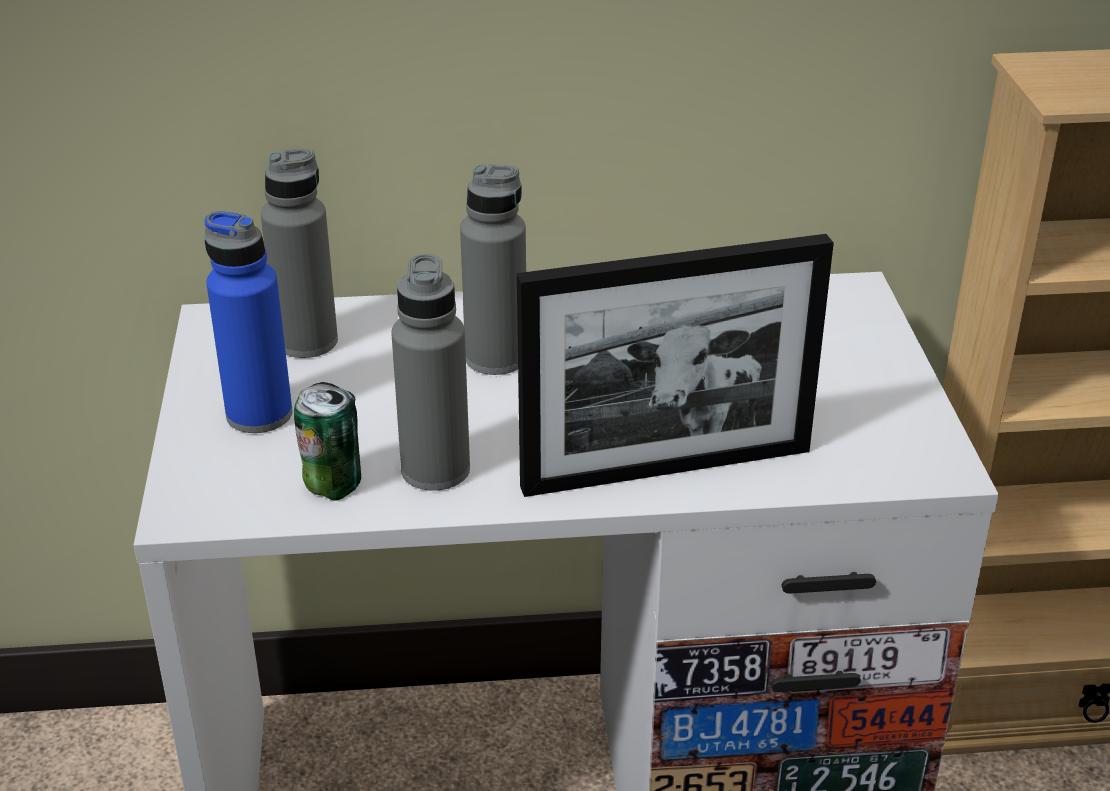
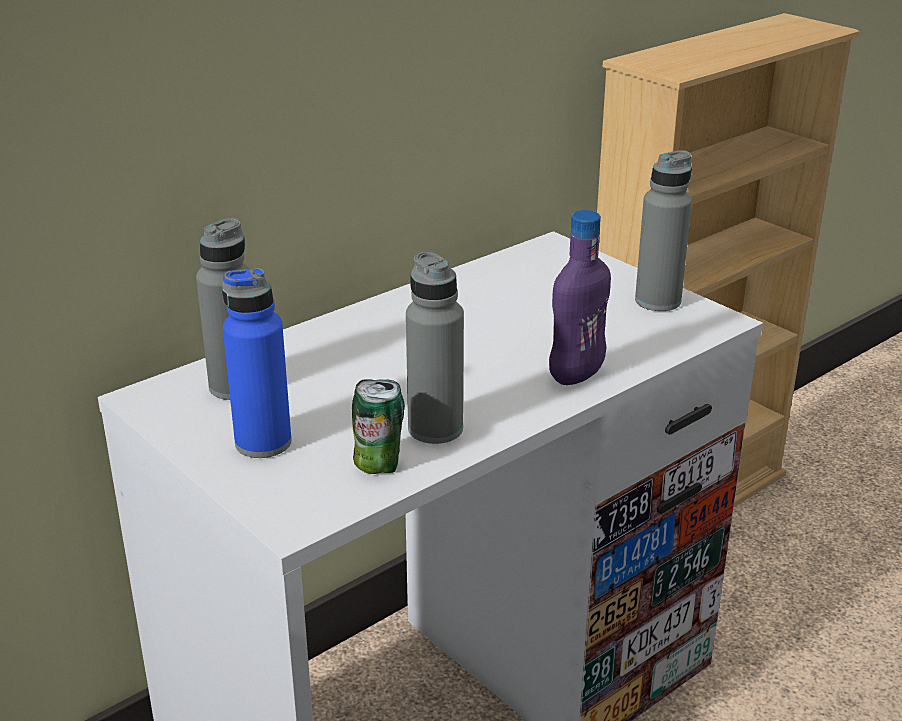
camera: 35 degrees left, 5 degrees down
grey bottle [460,164,526,375] -> grey bottle moved to [635,150,692,311]
picture frame [517,234,834,497] -> purple bottle [549,210,611,385]

